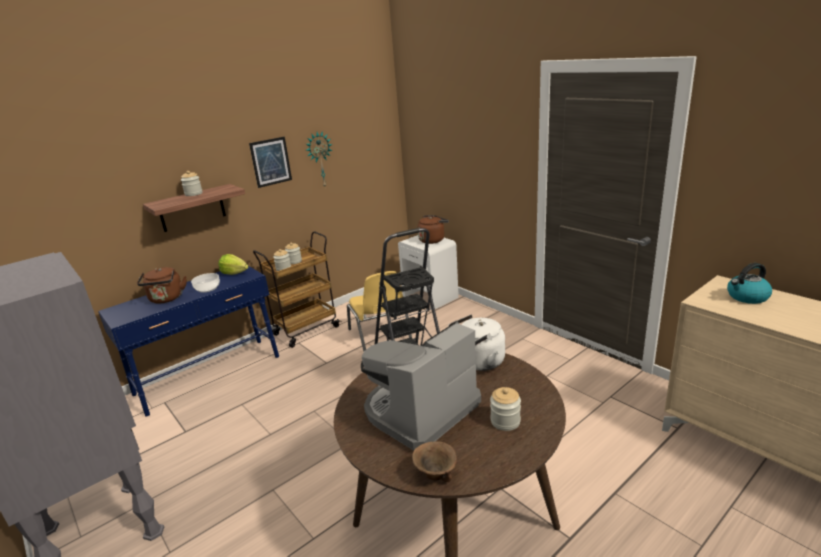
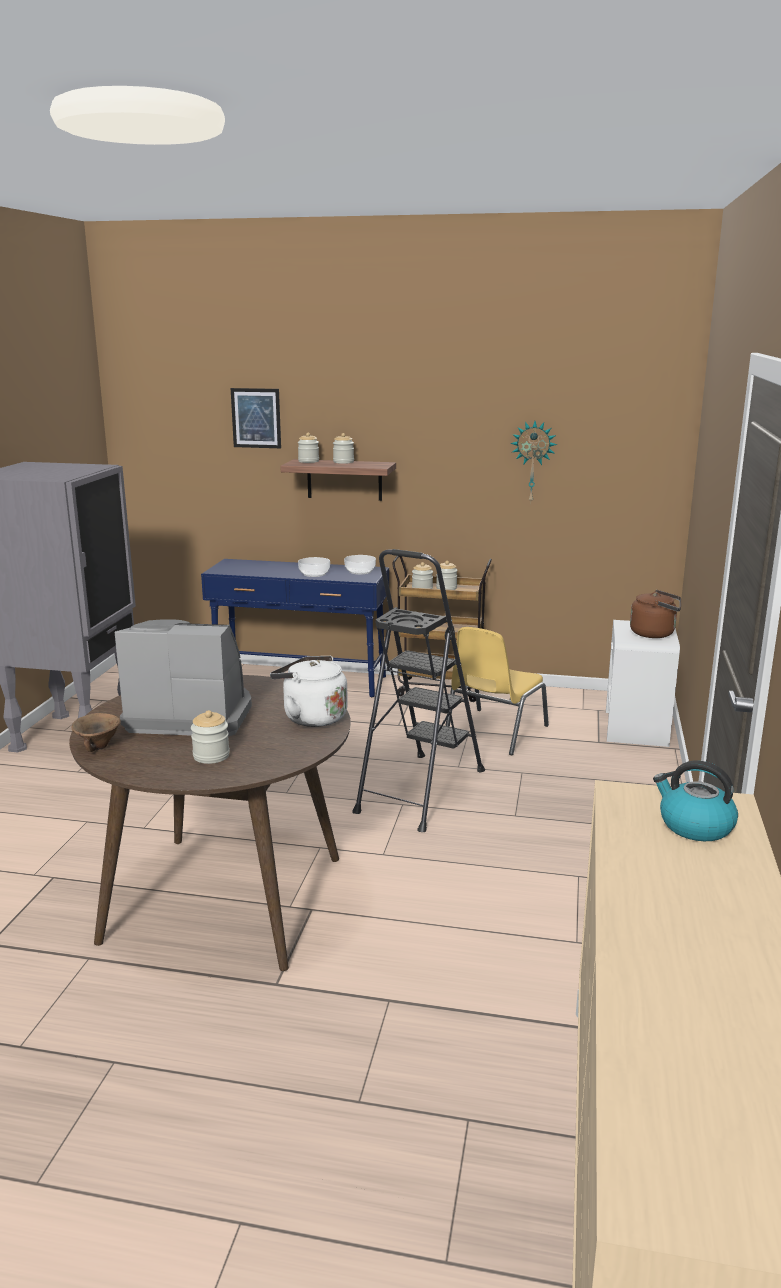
camera: 50 degrees right, 5 degrees down
brown kettle [137,267,187,303] -> none
lettuce [218,254,248,275] -> bowl [344,555,376,575]
picture [249,137,292,188] -> picture moved to [231,388,281,448]
none -> jar [298,433,319,463]

